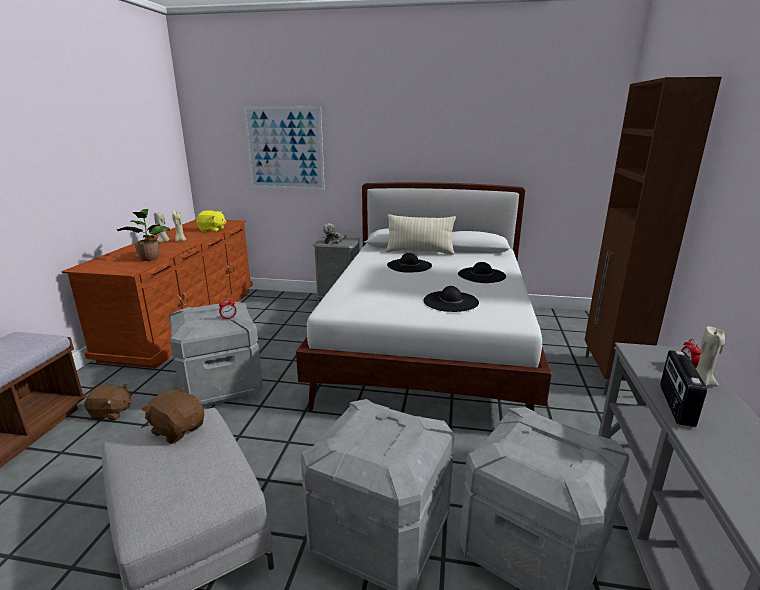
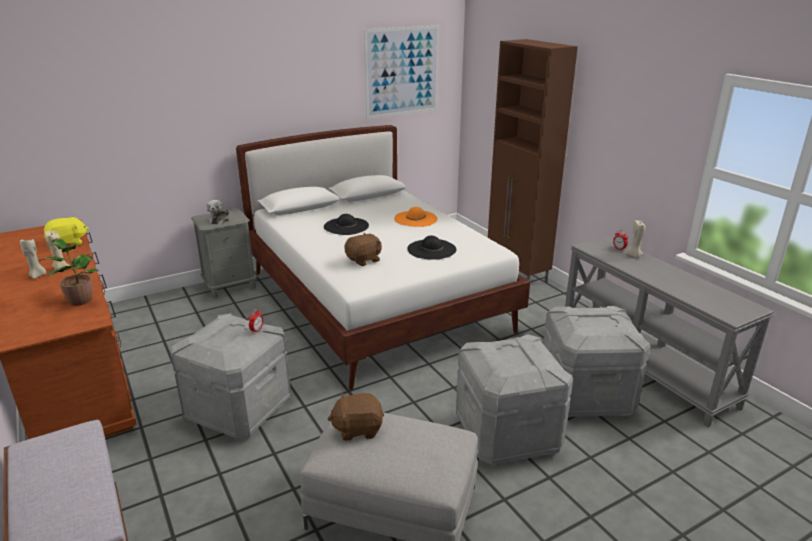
camera: 40 degrees left, 5 degrees up
brown plush toy [84,384,132,420] -> brown plush toy moved to [344,233,382,266]
picture [243,106,325,190] -> picture moved to [364,25,439,119]
beige pillow [386,214,456,255] -> none
black hat [458,262,506,283] -> orange hat [394,207,438,227]
radio [660,350,707,427] -> none

